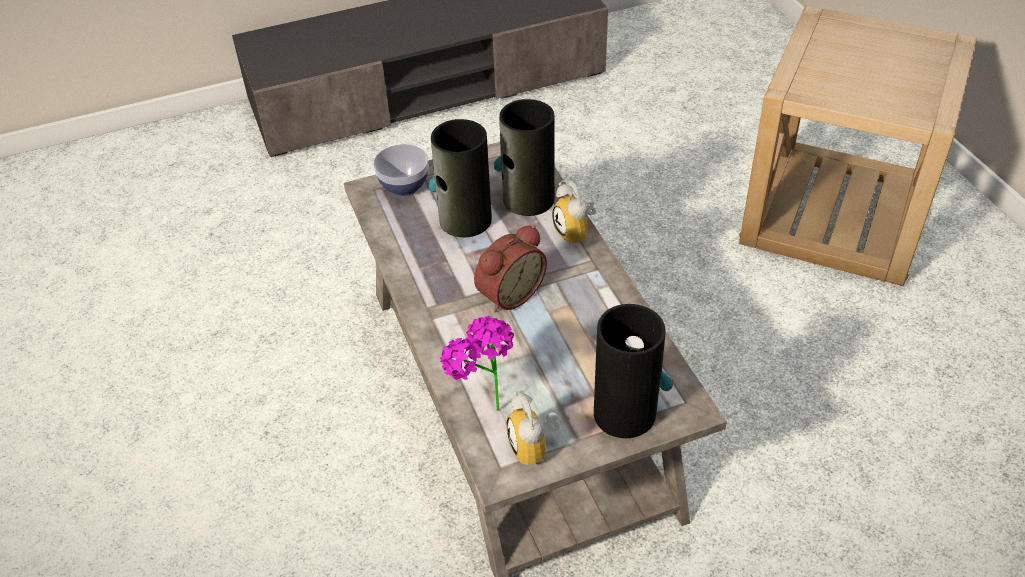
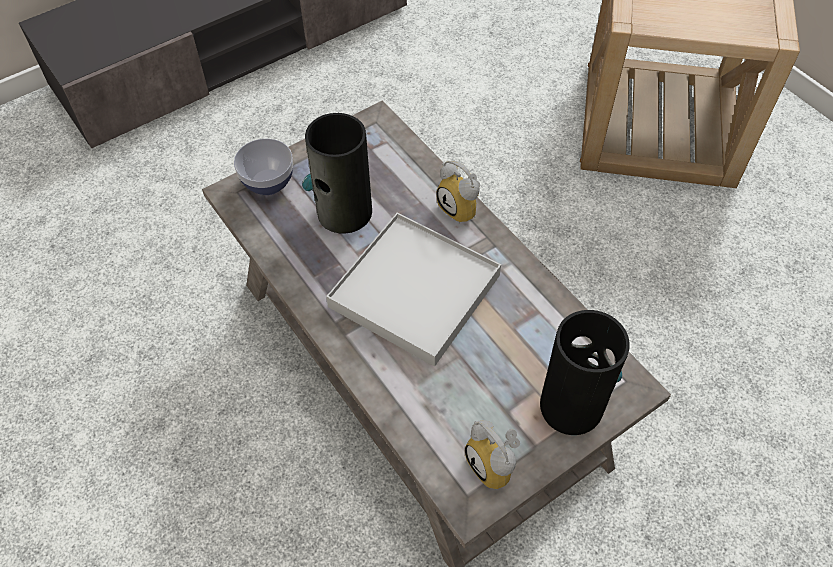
camera: 15 degrees left, 10 degrees up
potted plant [440,316,514,411] -> none
alarm clock [474,225,547,313] -> white tray [326,213,501,366]
vase [494,99,555,216] -> none

